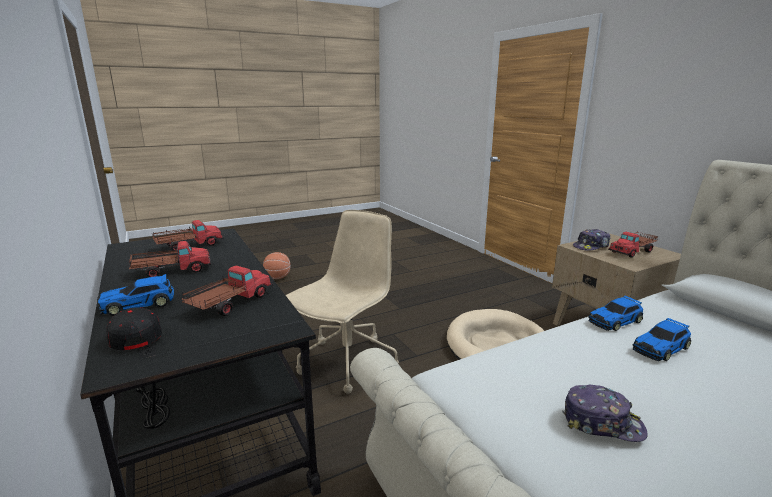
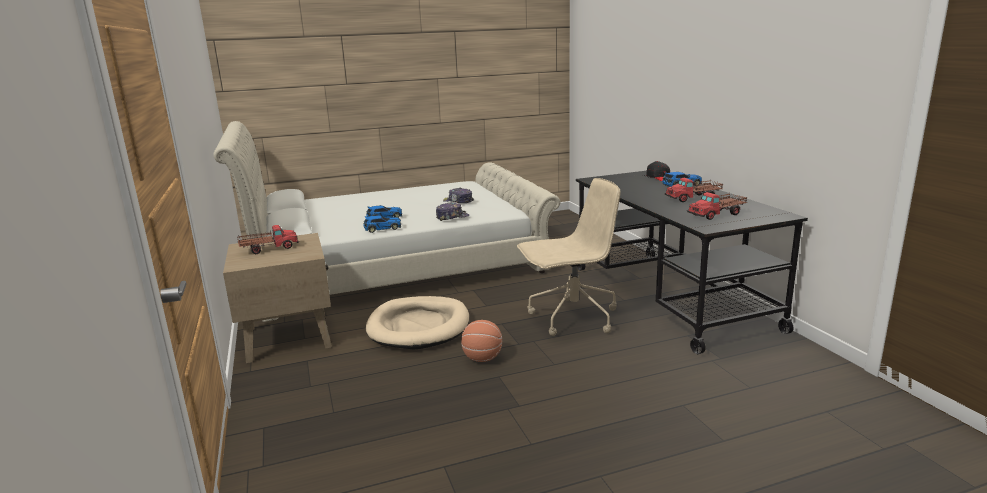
camera: 170 degrees left, 0 degrees up
toy truck [181,266,273,316] -> none
basketball [263,252,291,279] -> basketball moved to [461,320,502,362]
beige office chair [286,210,399,394] -> beige office chair turned 150 degrees counterclockwise [517,178,621,336]
cap [573,229,610,251] -> cap moved to [436,202,469,221]

